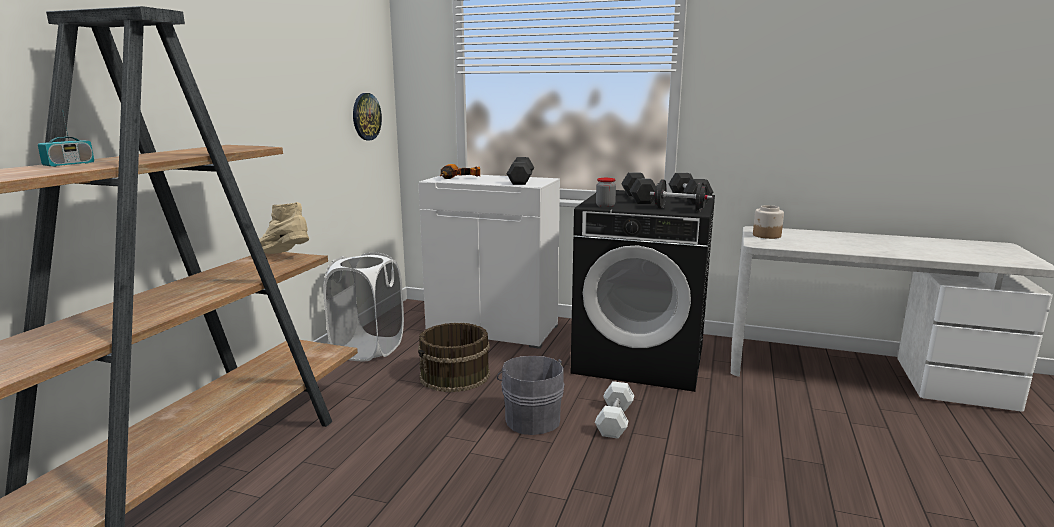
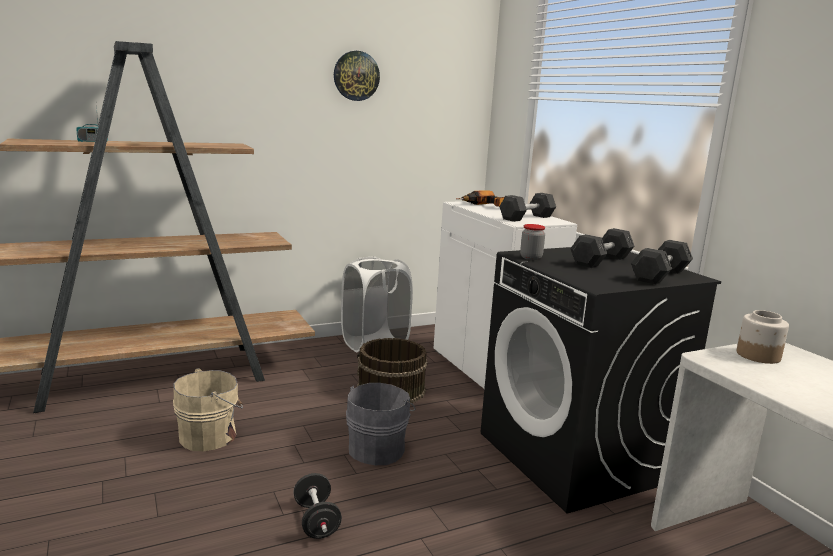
camera: 45 degrees right, 0 degrees up
beige boot [259,202,309,254] -> none
wall clock [353,93,382,140] -> wall clock moved to [334,51,380,101]
white dumbbell [595,381,634,438] -> none
black dumbbell [650,180,713,212] -> black dumbbell moved to [293,473,342,539]
none -> beige bucket [173,368,243,451]

